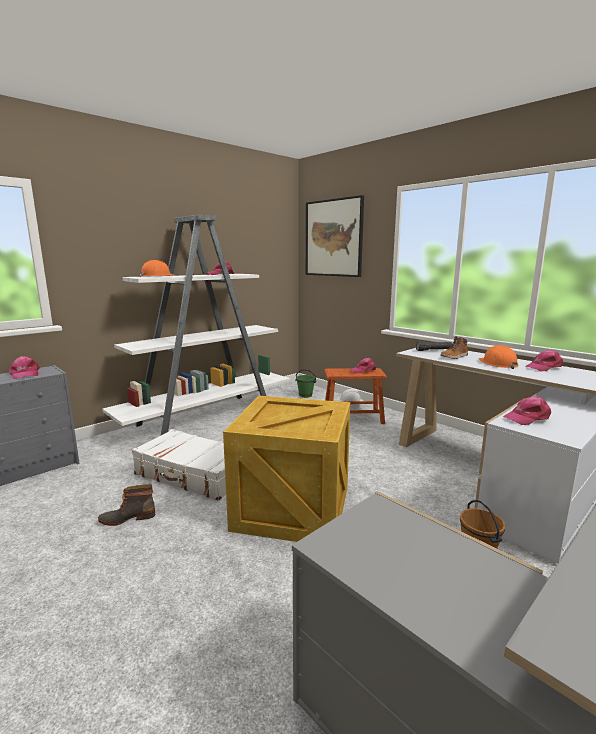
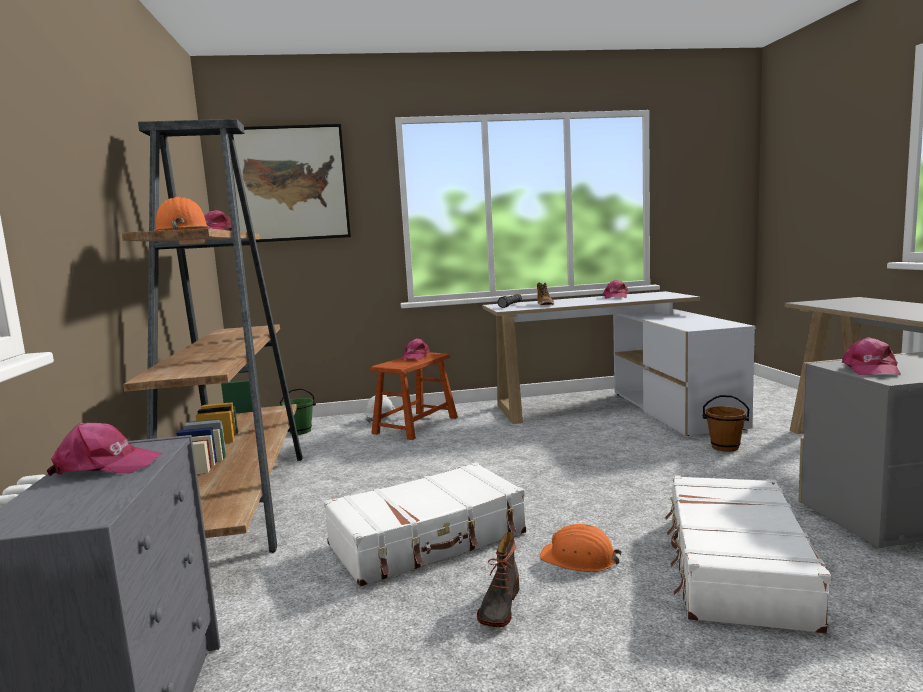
camera: 55 degrees left, 5 degrees down
white bookcase [102,214,290,435] -> brown bookcase [121,119,303,553]
crate [223,396,350,542] -> none
orange hard hat [479,345,519,369] -> orange hard hat moved to [540,524,621,572]
pink cap [503,396,551,425] -> pink cap moved to [841,337,901,376]
none -> white suitcase [665,475,831,634]

